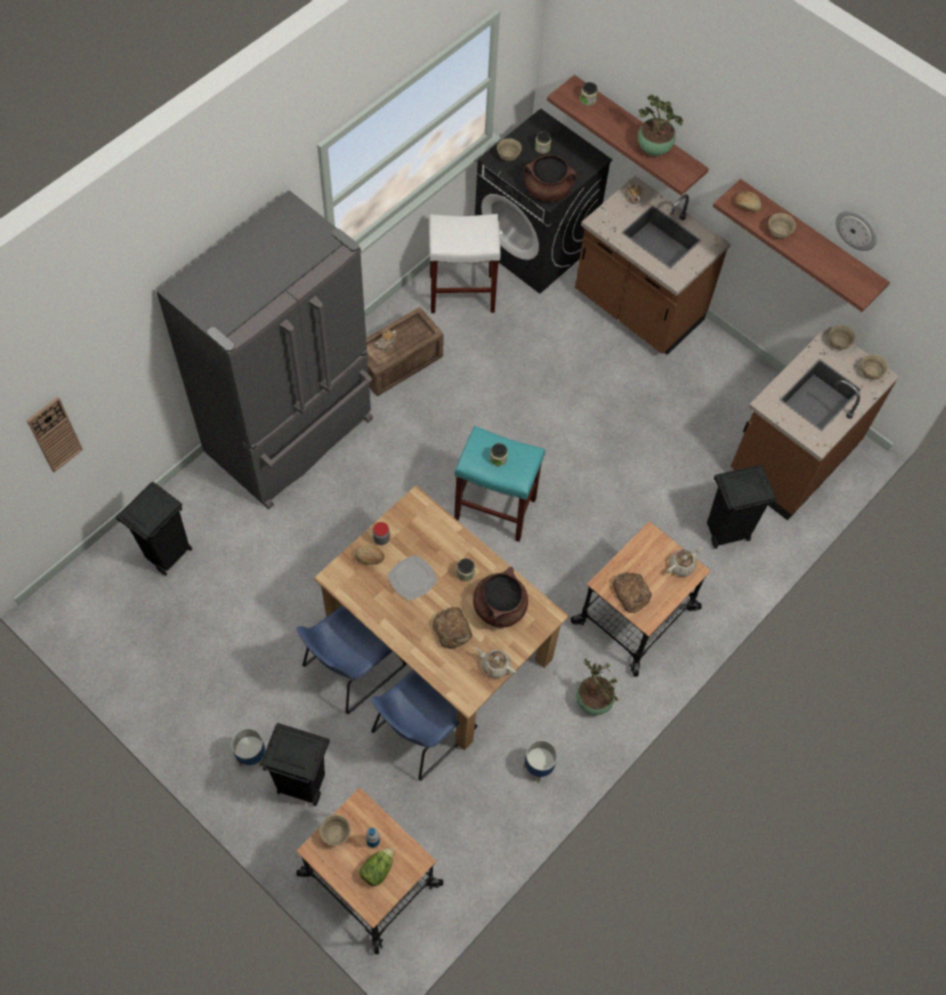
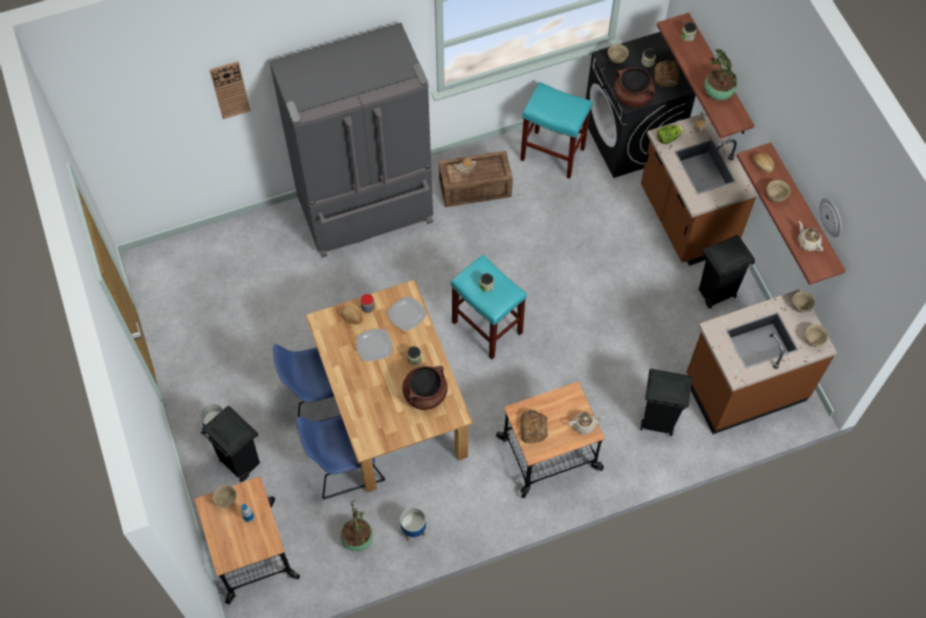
camera: 30 degrees right, 0 degrees up
wall clock [27,396,83,472] -> wall clock moved to [210,61,251,119]
black trash can [116,482,192,576] -> black trash can moved to [699,235,755,309]
lettuce [359,847,394,886] -> lettuce moved to [657,125,684,144]
white stool [429,214,500,313] -> turquoise stool [520,82,593,179]
bread [432,607,472,649] -> bread moved to [654,60,679,87]
beige teapot [475,647,516,678] -> beige teapot moved to [798,221,823,252]
potted plant [576,656,618,715] -> potted plant moved to [340,500,373,551]
none -> plate [387,296,427,331]

